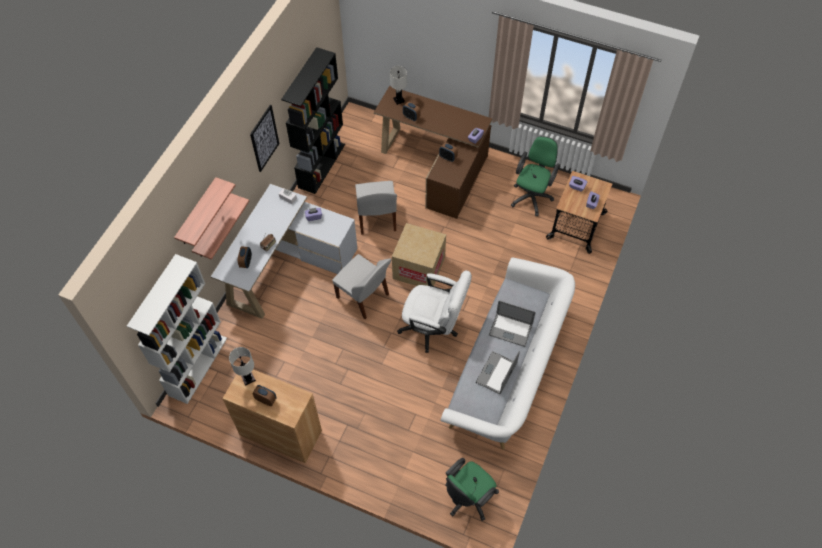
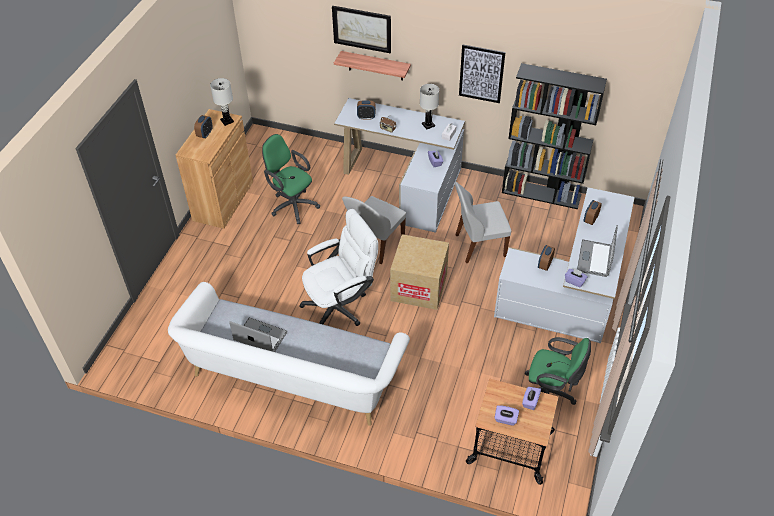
camera: 85 degrees right, 10 degrees down
white bookcase [127,254,227,404] -> none
shelf [174,177,236,246] -> picture [332,6,391,53]
brown desk [374,86,492,219] -> white desk [494,187,635,344]
white table lamp [390,66,407,105] -> white table lamp moved to [420,84,439,129]
white office chair [397,270,472,353] -> white office chair turned 135 degrees counterclockwise [299,209,378,326]
green office chair [445,458,499,521] -> green office chair moved to [262,134,320,224]
laptop [489,301,536,347] -> laptop moved to [577,225,618,277]

